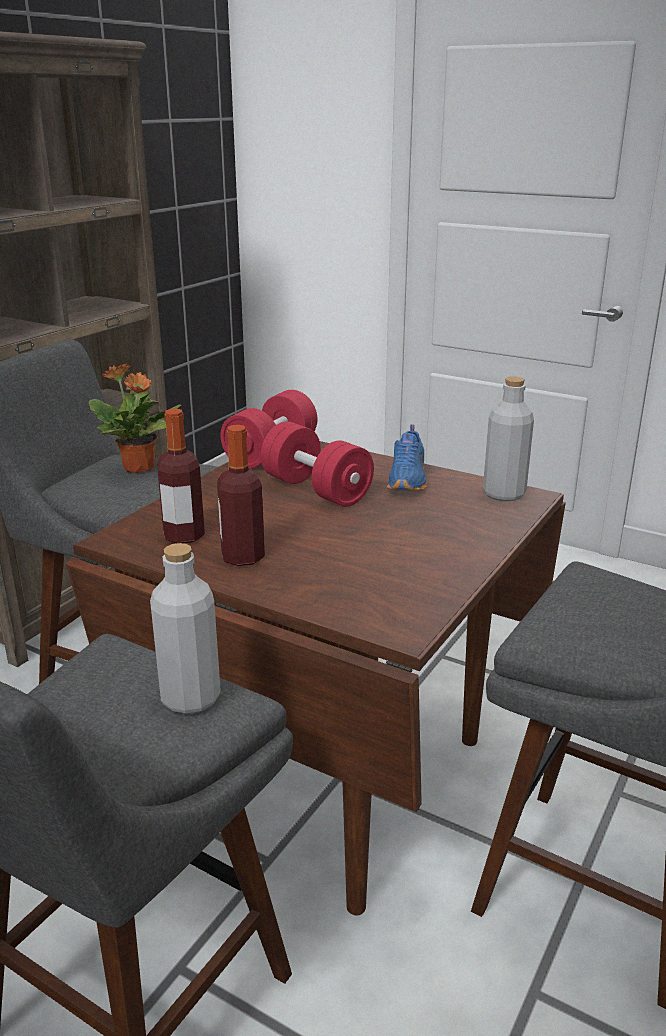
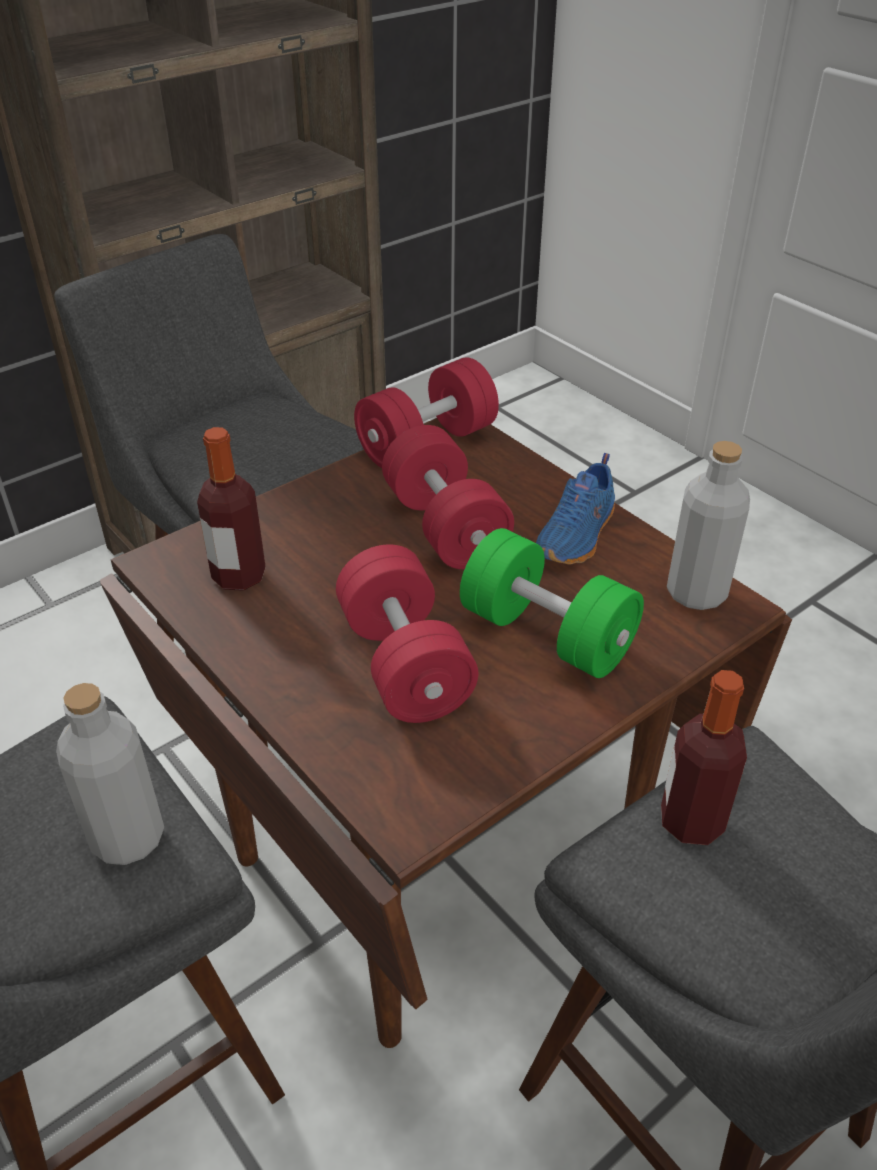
camera: 20 degrees right, 15 degrees up
potted plant [89,364,181,473] -> none
bottle [217,425,265,566] -> bottle moved to [661,670,747,845]
none -> red dumbbell [336,544,479,723]
none -> green dumbbell [460,528,644,678]

